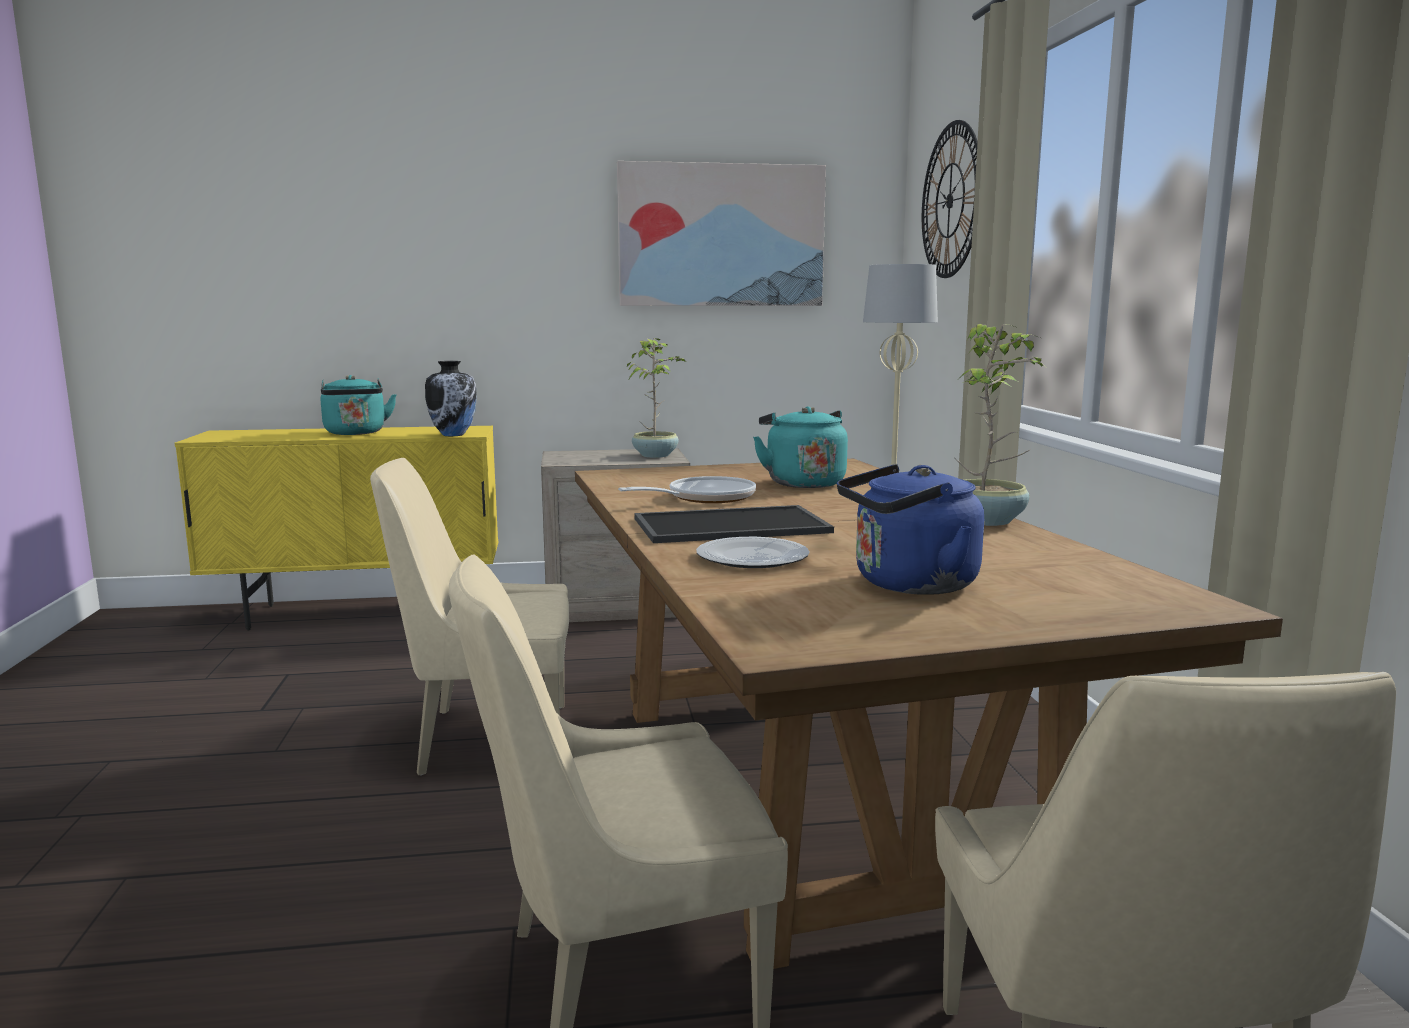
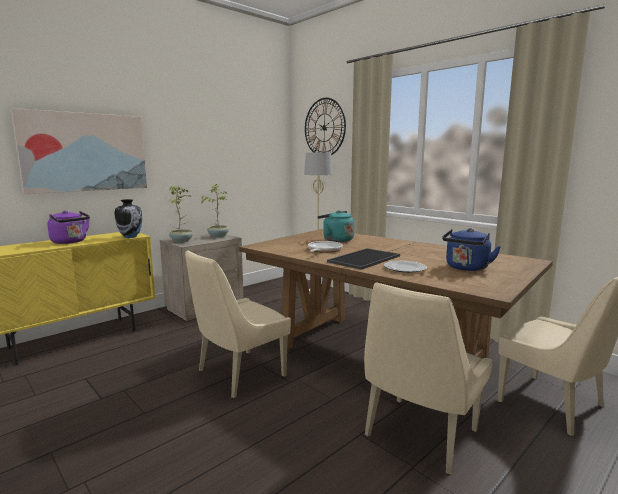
camera: 35 degrees left, 0 degrees up
turquoise kettle [321,375,397,435] -> purple kettle [47,210,90,244]
picture [617,161,826,306] -> picture moved to [11,108,147,194]
potted plant [956,324,1043,526] -> potted plant moved to [169,186,193,243]

